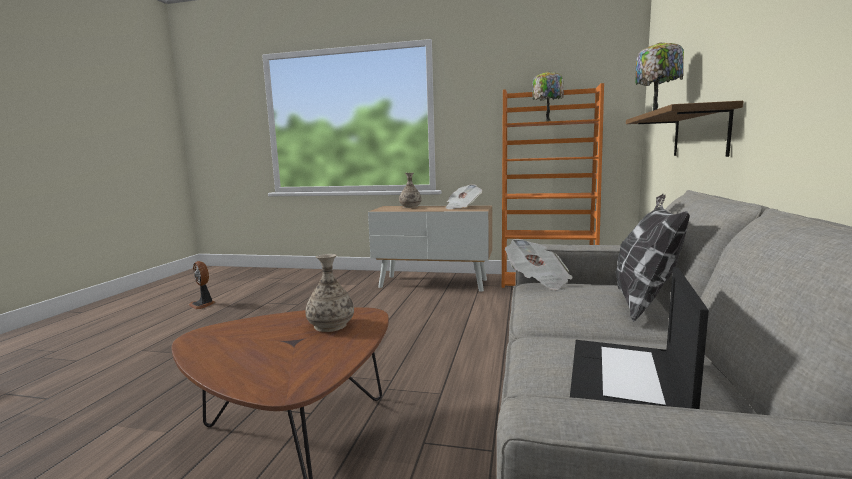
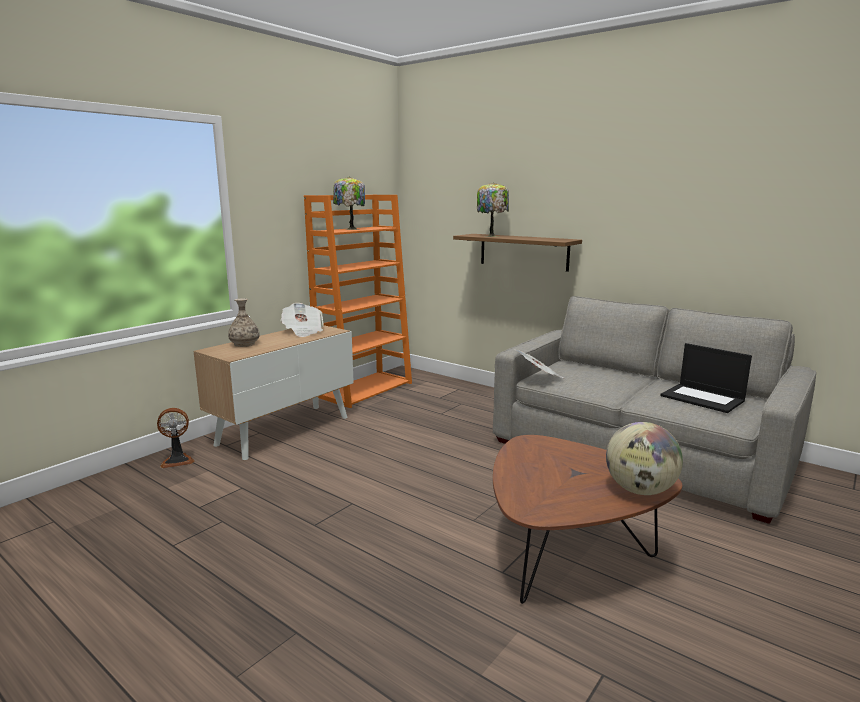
camera: 65 degrees left, 5 degrees up
fan [189,261,216,309] -> fan moved to [157,408,194,468]
vase [305,254,354,332] -> none
pillow [616,194,690,322] -> none
none -> globe [606,422,683,495]

